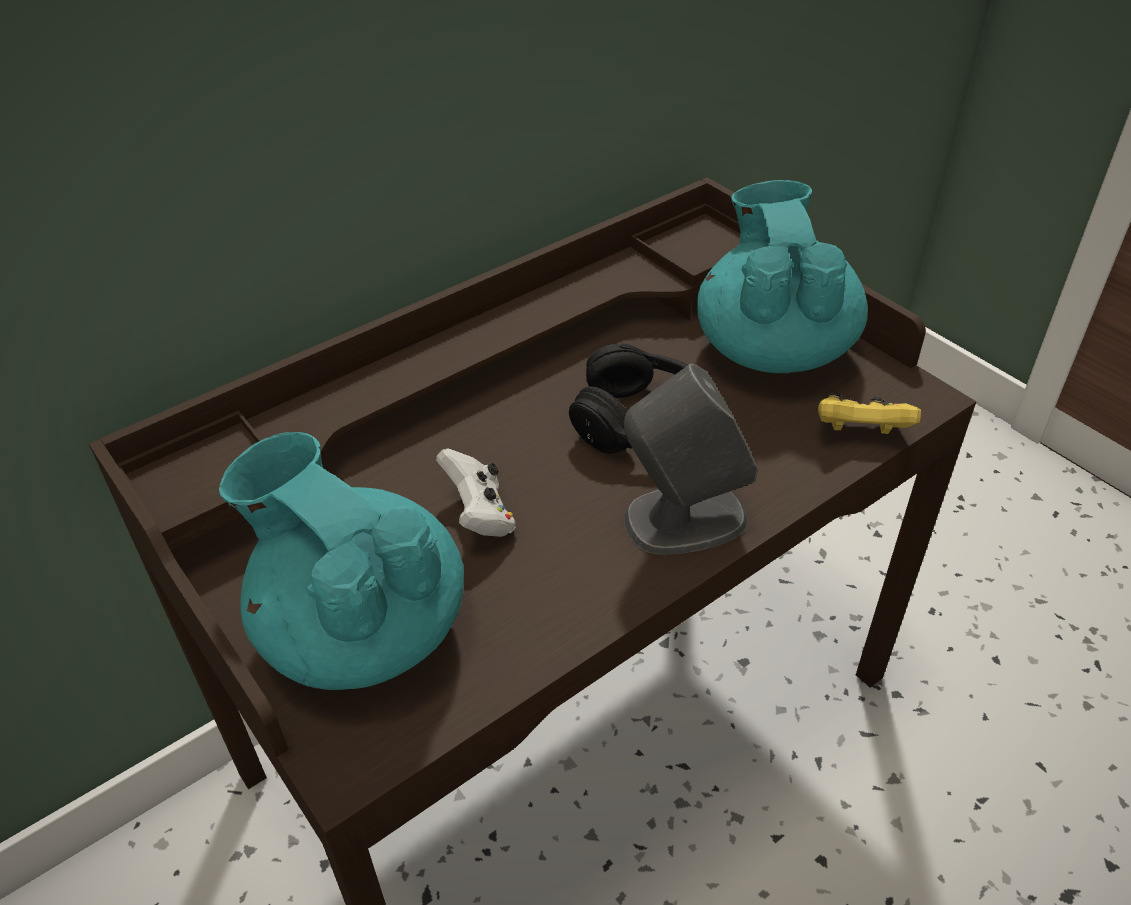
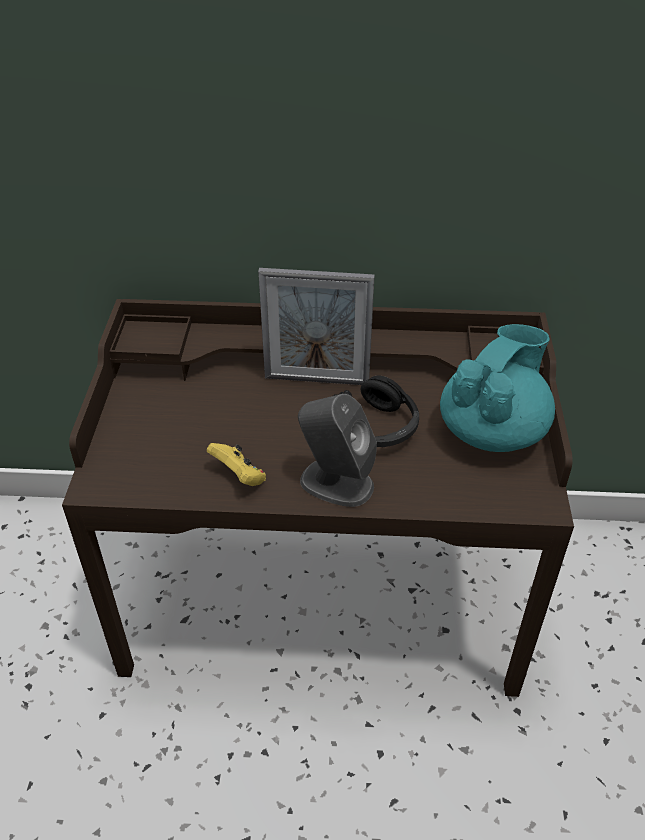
camera: 40 degrees right, 0 degrees up
turquoise teapot [219,432,464,690] -> none
white game controller [436,449,516,537] -> none
yellow game controller [818,392,921,434] -> yellow game controller moved to [207,443,266,486]
none -> picture frame [258,268,375,385]

